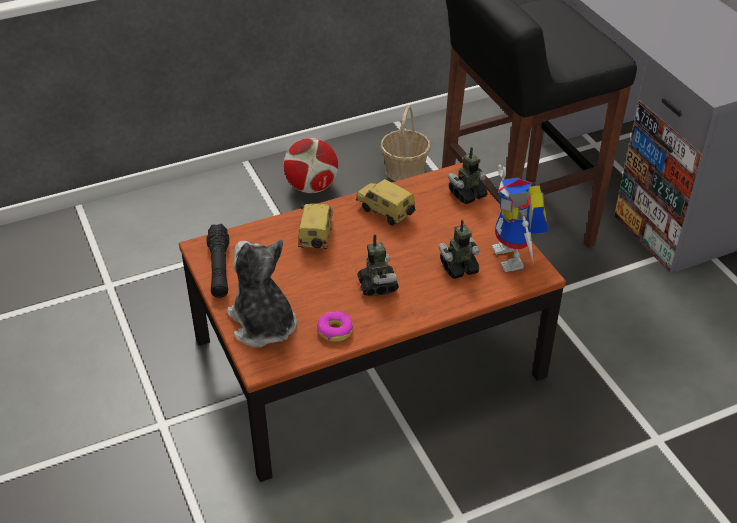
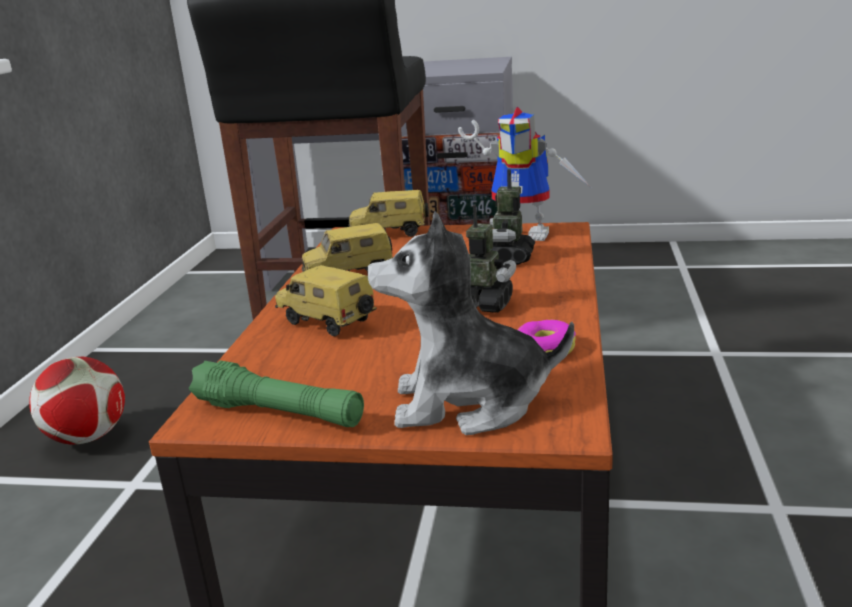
camera: 55 degrees left, 20 degrees down
black flashlight [207,224,229,298] -> green flashlight [189,361,364,427]
basket [381,106,430,181] -> none
toy robot [448,147,488,204] -> toy car [348,190,429,237]

